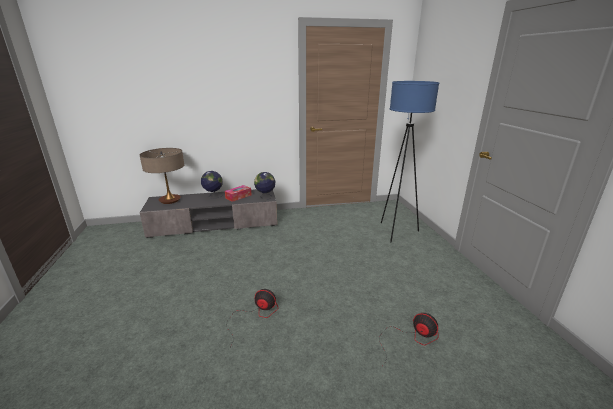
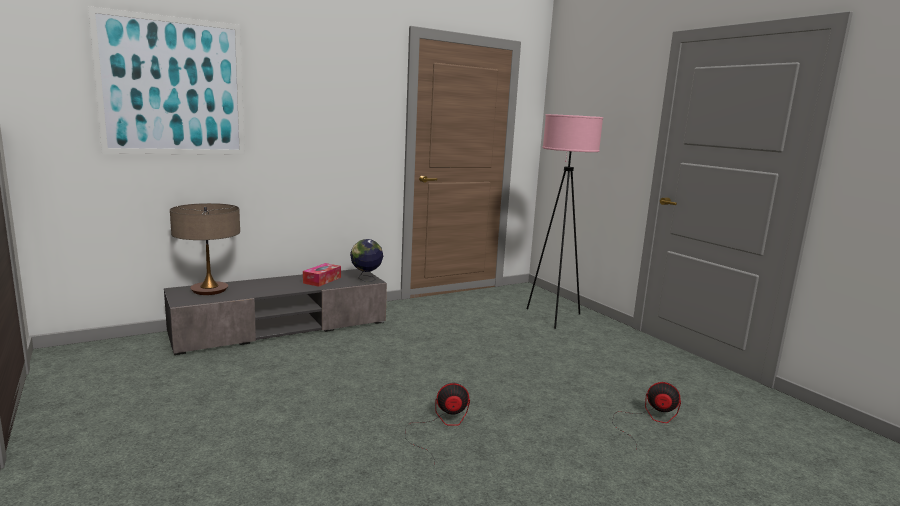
camera: 20 degrees left, 10 degrees down
globe [201,171,223,199] -> none
blue floor lamp [381,81,439,243] -> pink floor lamp [527,114,603,329]
none -> picture [88,6,245,155]

